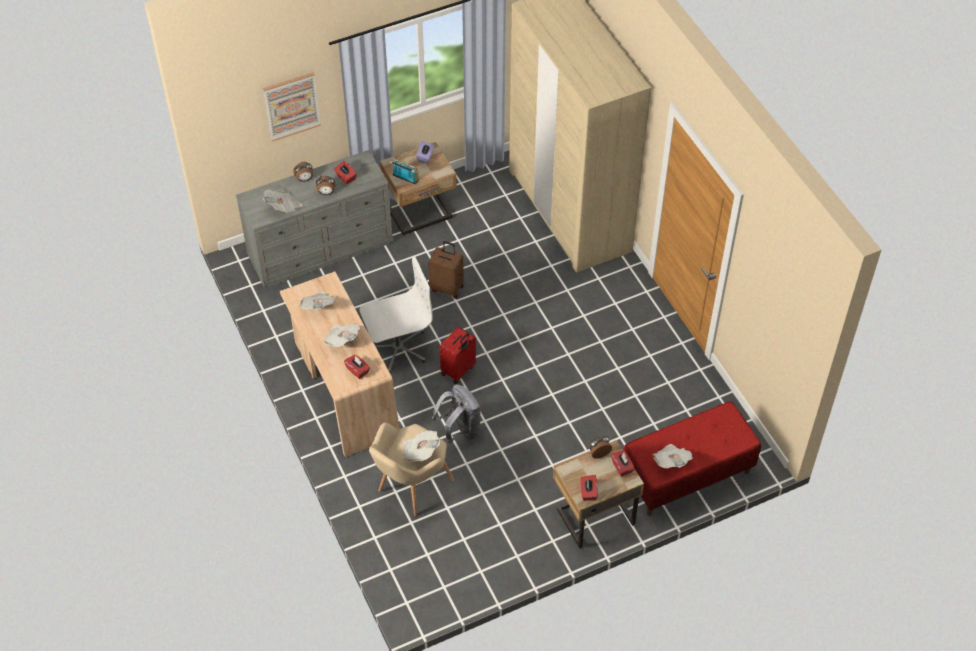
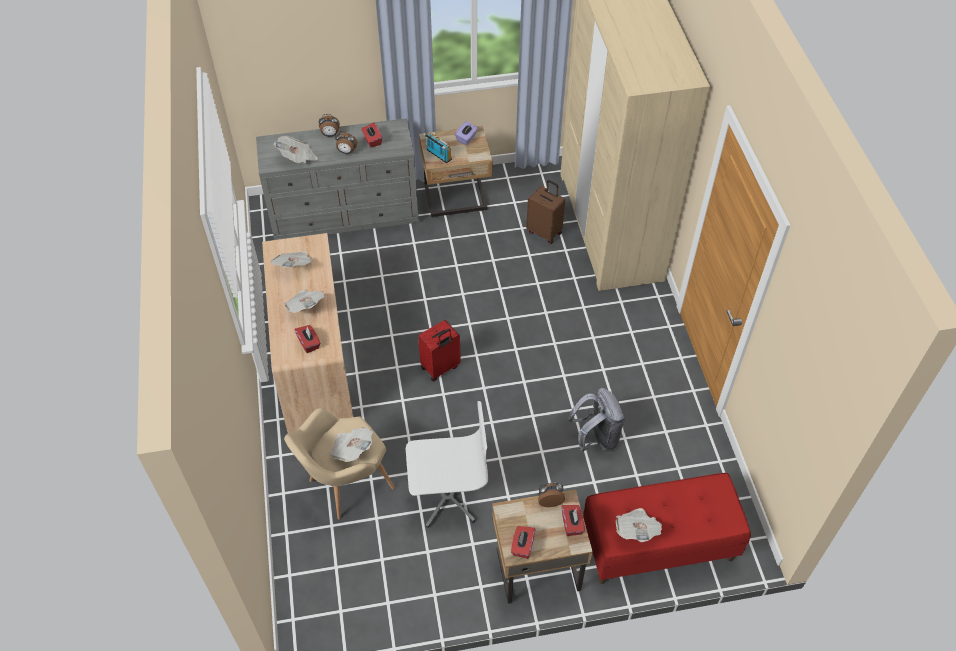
camera: 15 degrees right, 0 degrees up
picture [263,72,321,141] -> none
white office chair [360,257,433,372] -> white office chair moved to [406,401,488,528]
brown suitcase [428,241,464,299] -> brown suitcase moved to [526,180,565,244]
grey backpack [432,384,481,444] -> grey backpack moved to [568,388,625,452]

